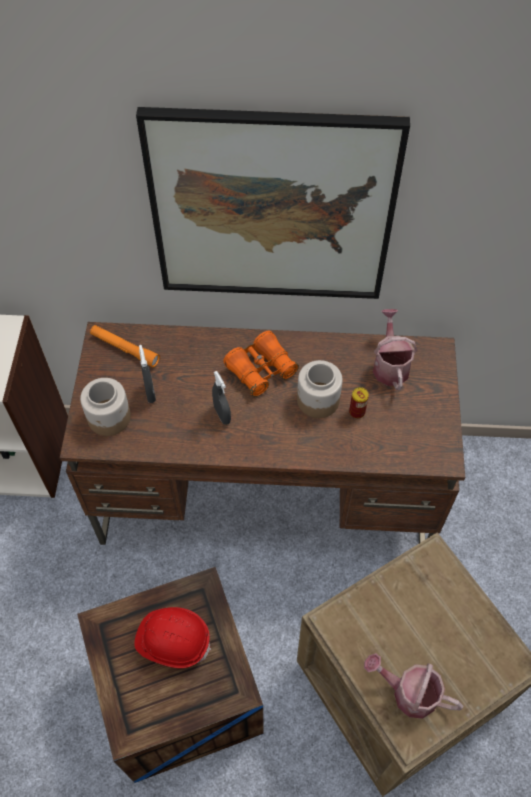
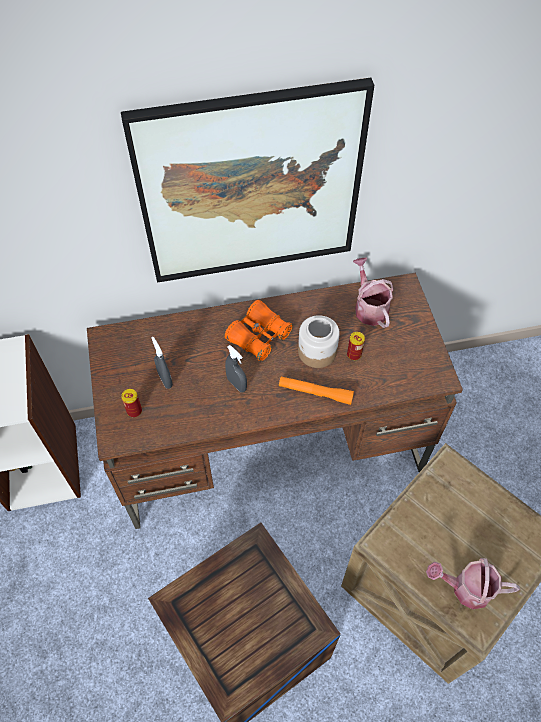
camera: 15 degrees left, 0 degrees up
jar [80,378,131,436] -> can [121,389,142,417]
orange flashlight [90,325,160,367] -> orange flashlight moved to [279,376,354,405]
red hard hat [135,607,211,668] -> none

